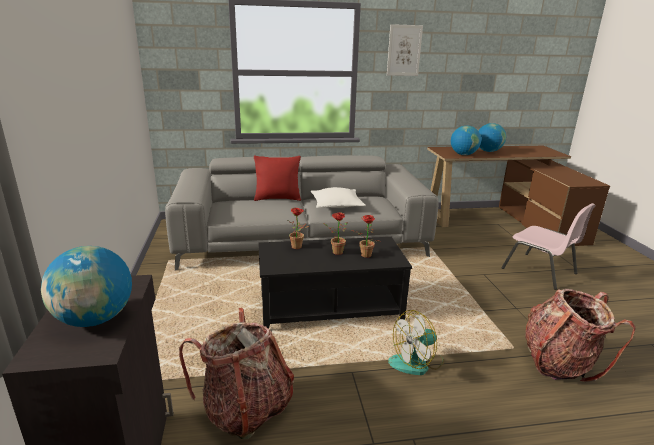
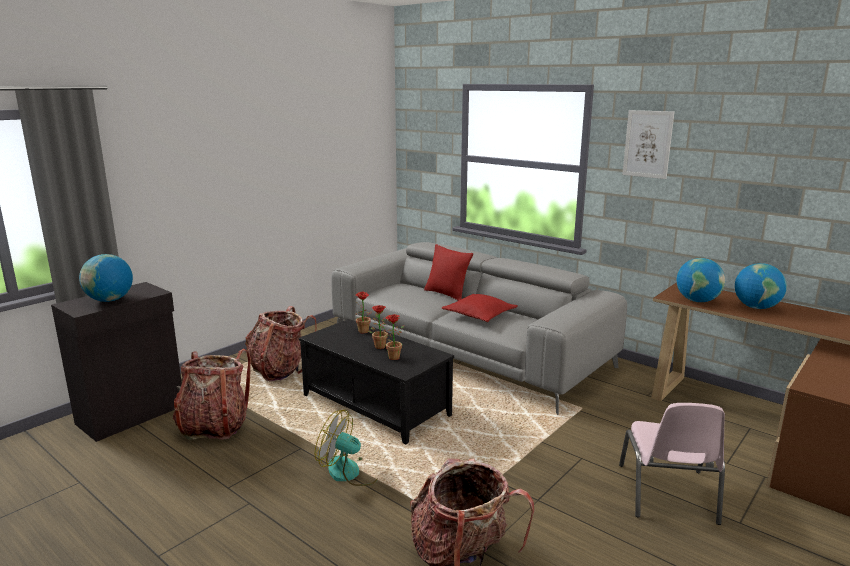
camera: 50 degrees right, 5 degrees down
white pillow [311,187,366,208] -> red pillow [441,294,518,322]
none -> backpack [245,306,317,381]

